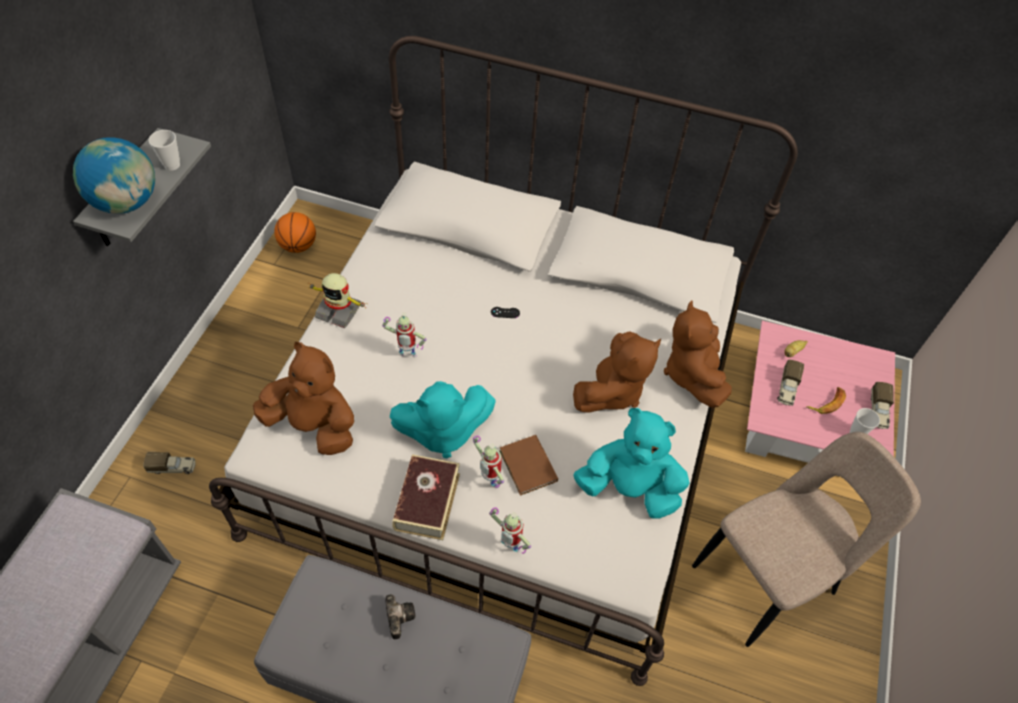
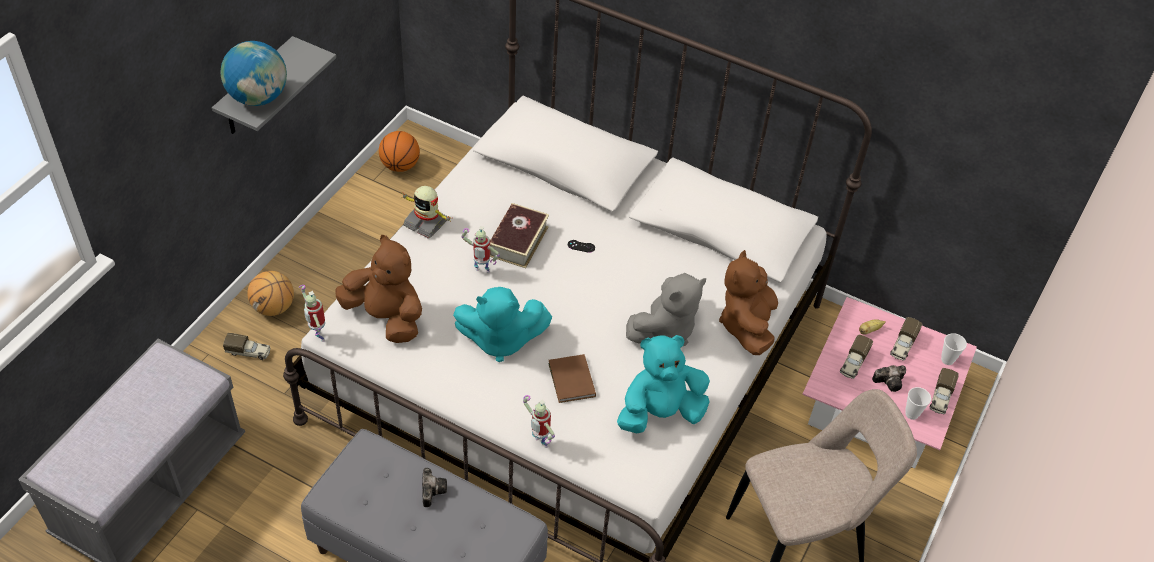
camera: 10 degrees right, 5 degrees down
cup [149,130,180,171] -> cup moved to [941,333,967,365]
book [392,454,460,540] -> book moved to [490,203,549,268]
toy robot [473,436,504,489] -> toy robot moved to [299,285,325,342]
brown plush toy [573,331,661,413] -> grey plush toy [626,273,706,346]
turquoise plush toy [573,408,690,519] -> turquoise plush toy turned 45 degrees counterclockwise [617,335,710,433]
banana [806,387,846,414] -> camera [872,365,906,392]
none -> basketball [247,271,294,316]
none -> toy truck [890,317,922,361]

